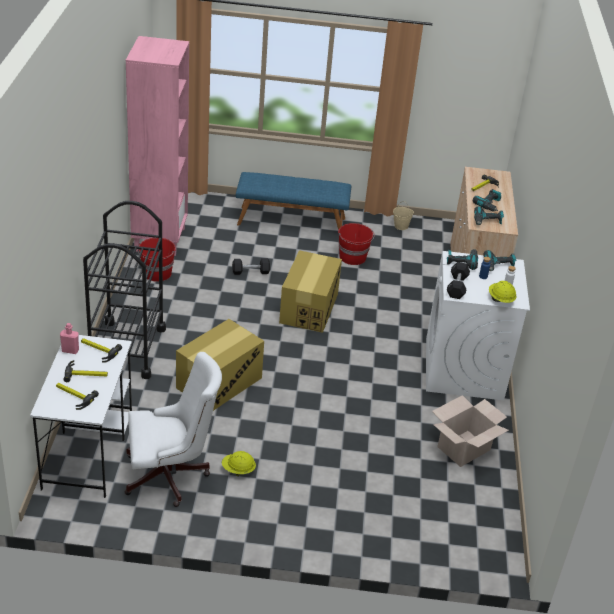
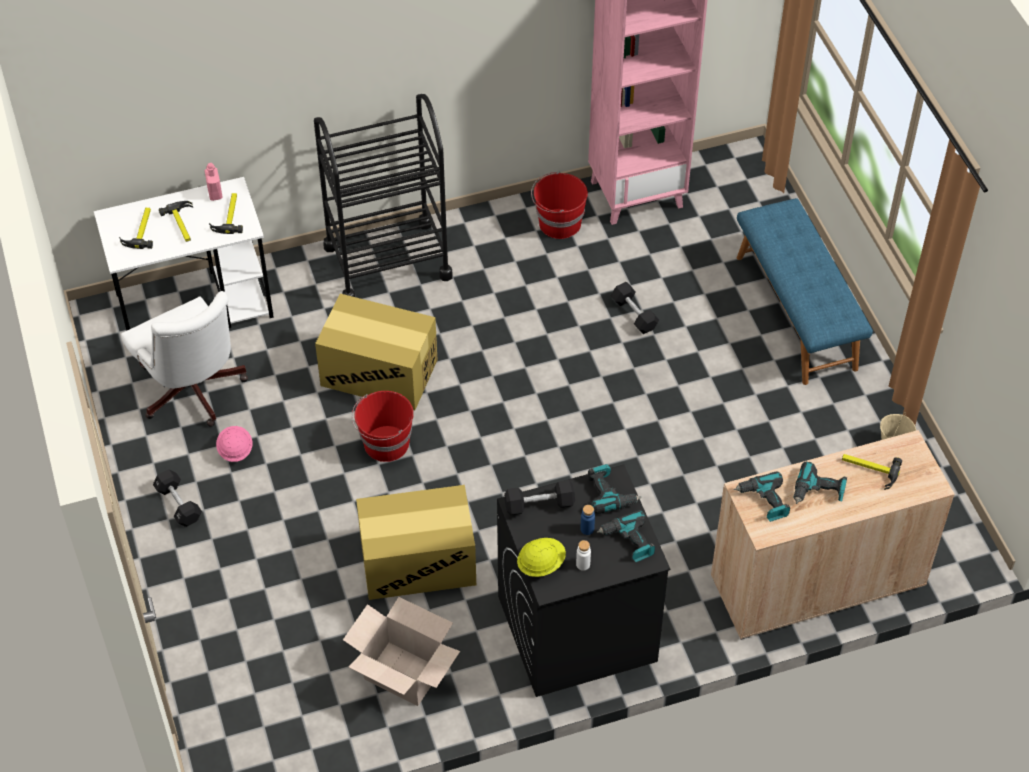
camera: 70 degrees right, 15 degrees up
yellow hard hat [222,451,256,476] -> pink hard hat [216,426,252,462]
cardboard box [279,250,342,333] -> cardboard box moved to [356,485,476,600]
red bucket [338,223,374,265] -> red bucket moved to [352,391,414,462]
white washing machine [426,251,530,400] -> black washing machine [497,464,670,697]
none -> black dumbbell [153,469,202,527]

